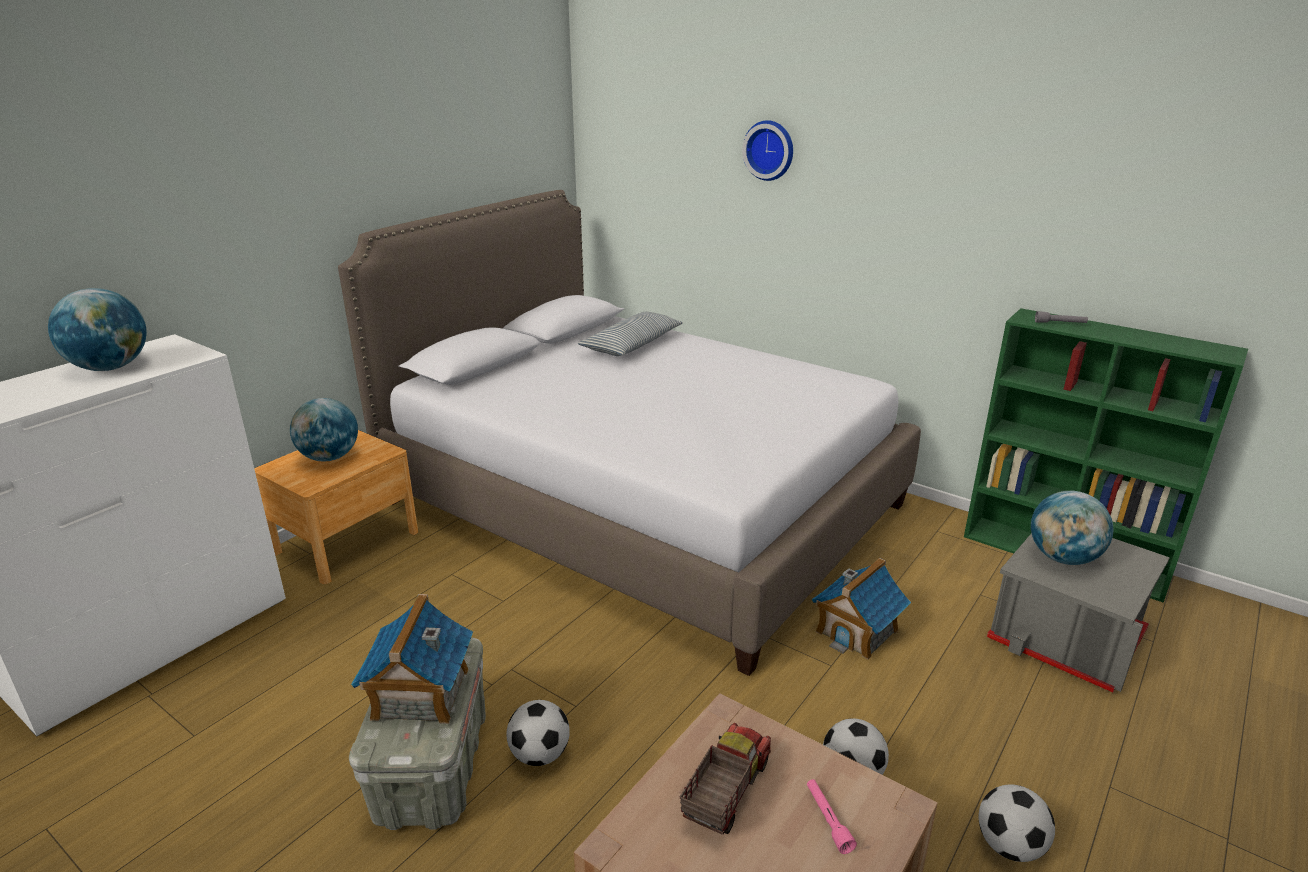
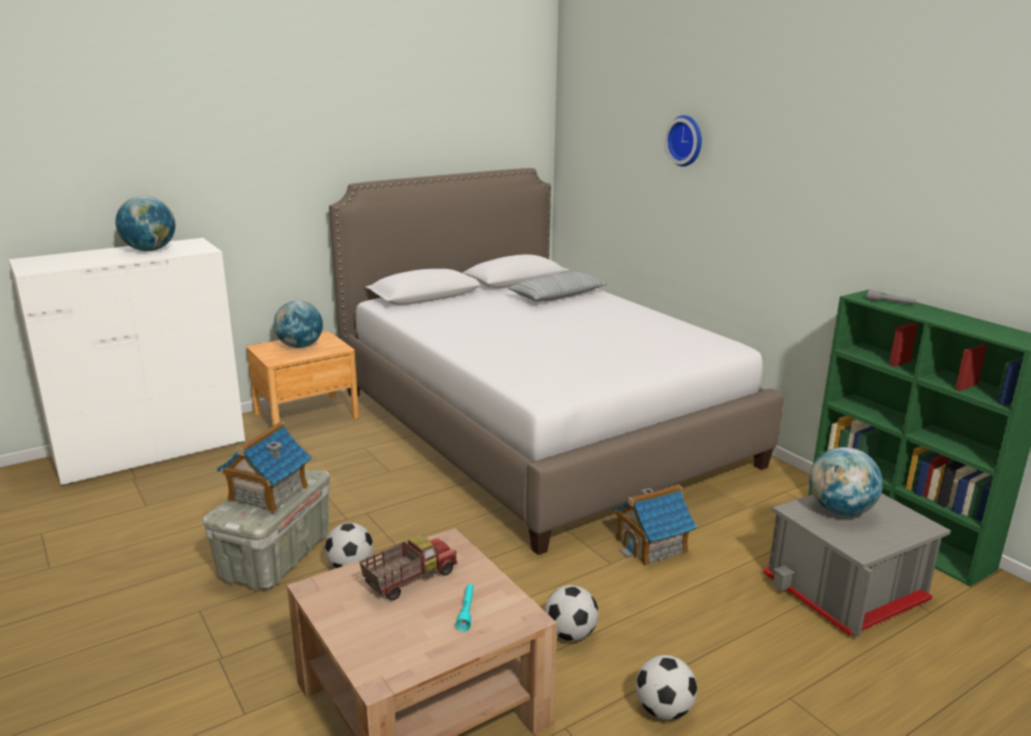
camera: 20 degrees right, 5 degrees down
pink flashlight [807,779,857,854] -> turquoise flashlight [456,584,474,631]

